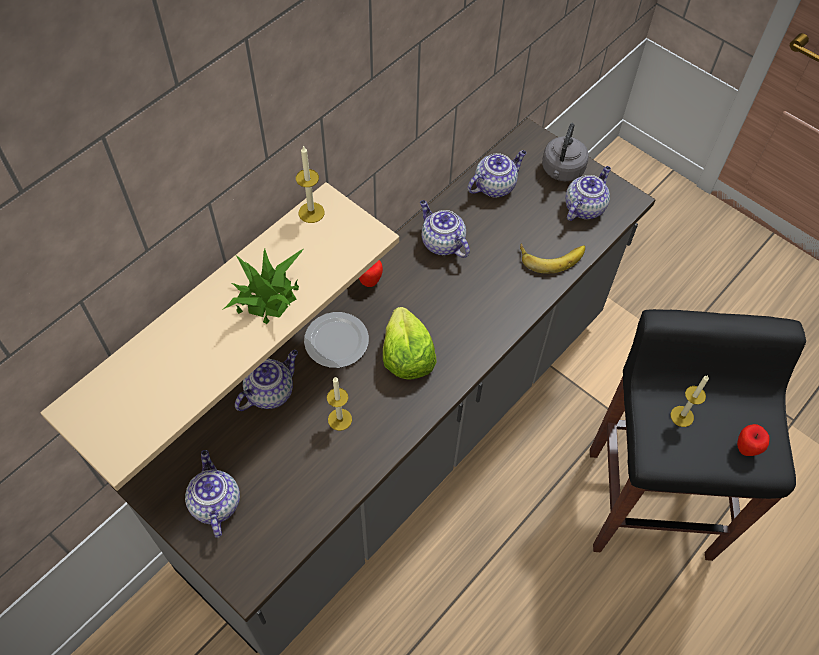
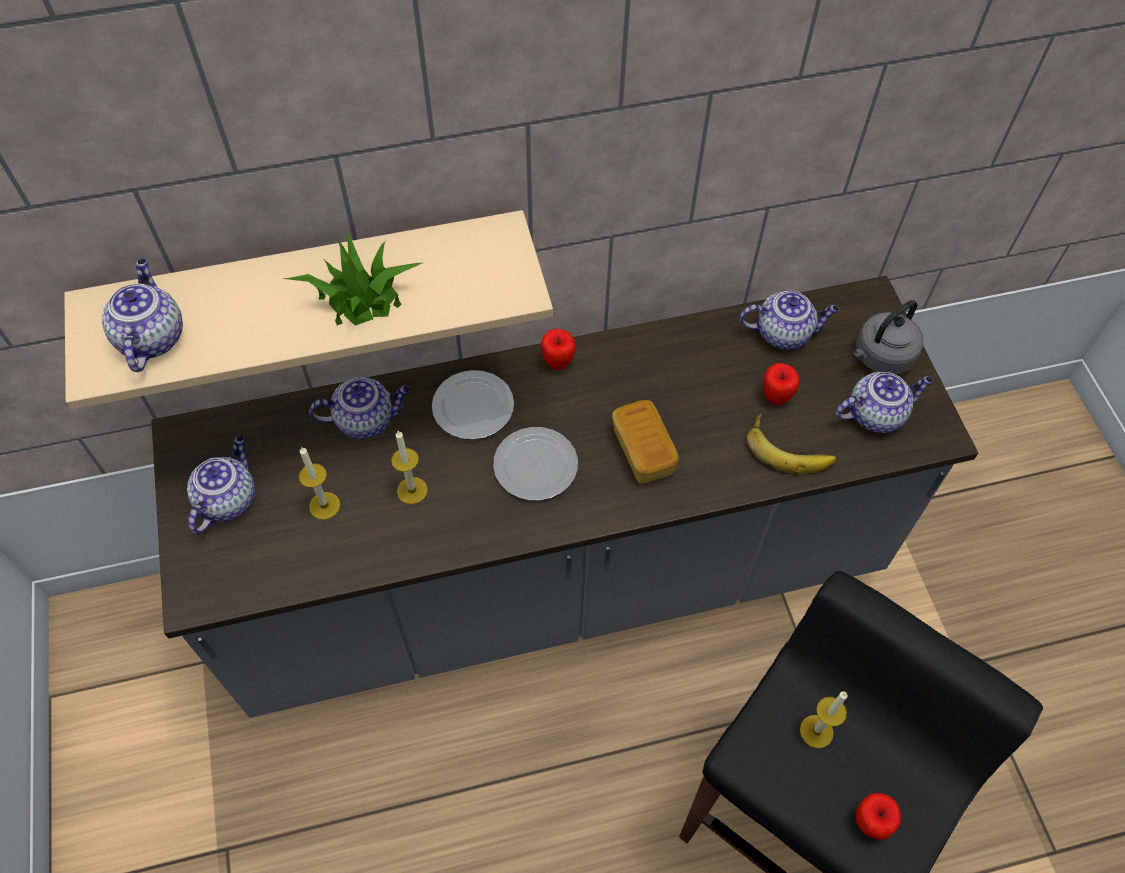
camera: 35 degrees right, 0 degrees up
candle [296,145,324,223] -> candle moved to [299,447,340,520]
lettuce [383,307,437,380] -> plate [493,427,578,501]
teapot [420,200,470,258] -> teapot moved to [102,259,183,372]
none -> bread [612,400,679,484]
none -> apple [763,363,800,405]

